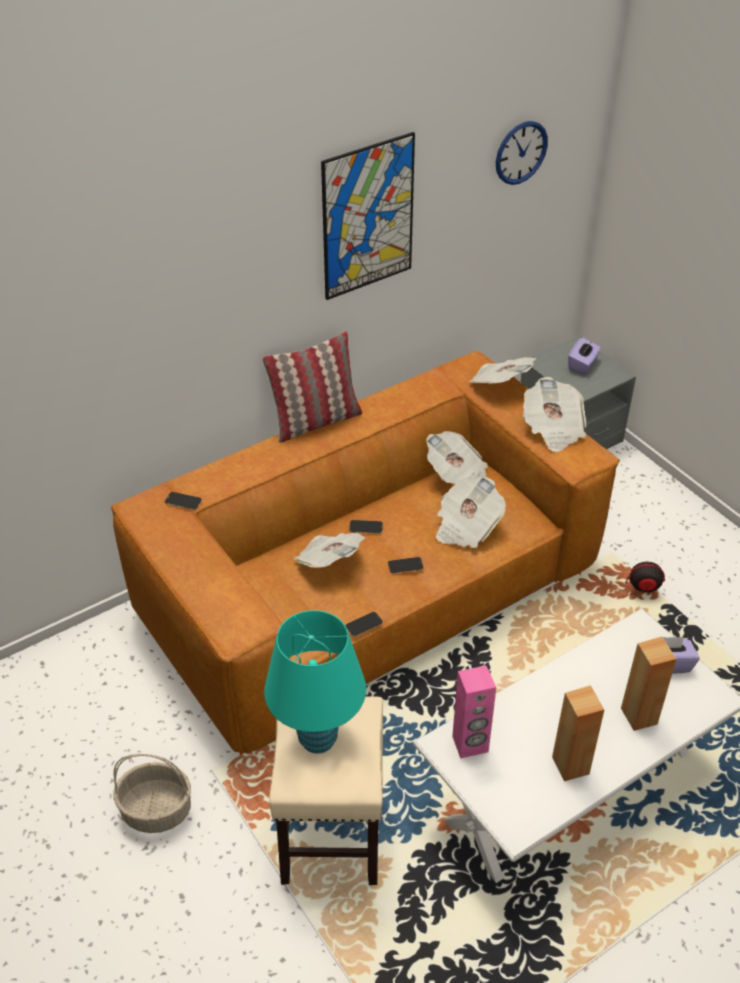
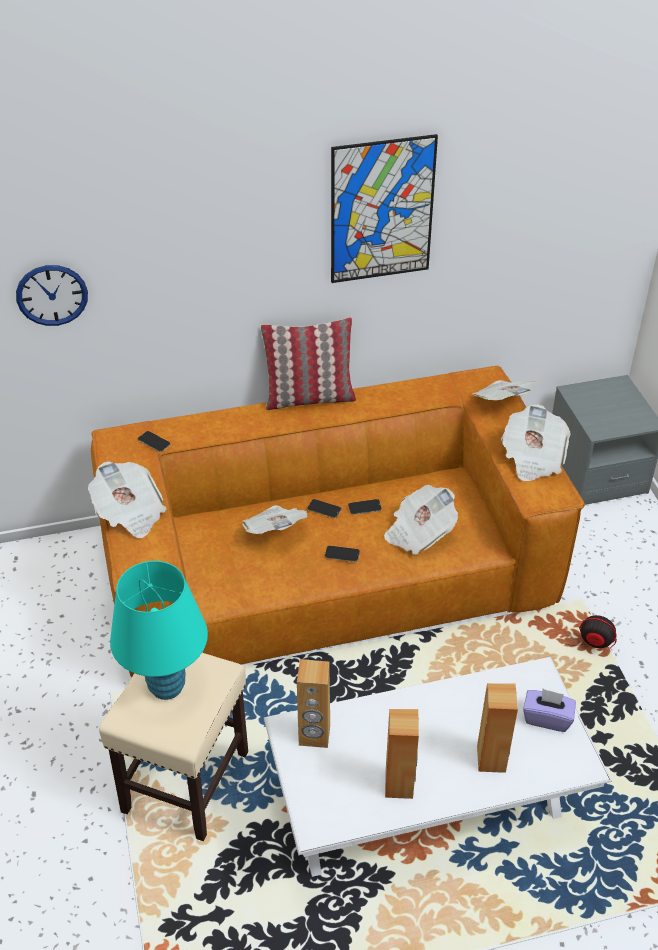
camera: 20 degrees right, 0 degrees up
basket [113,754,191,833] -> none
phone [346,612,383,636] -> phone moved to [348,499,382,515]
newspaper [426,431,488,485] -> newspaper moved to [88,461,166,538]
pink speaker [452,665,497,758] -> brown speaker [297,659,330,748]
wall clock [496,121,548,185] -> wall clock moved to [16,265,88,326]
purple tissue box [568,337,601,374] -> none

